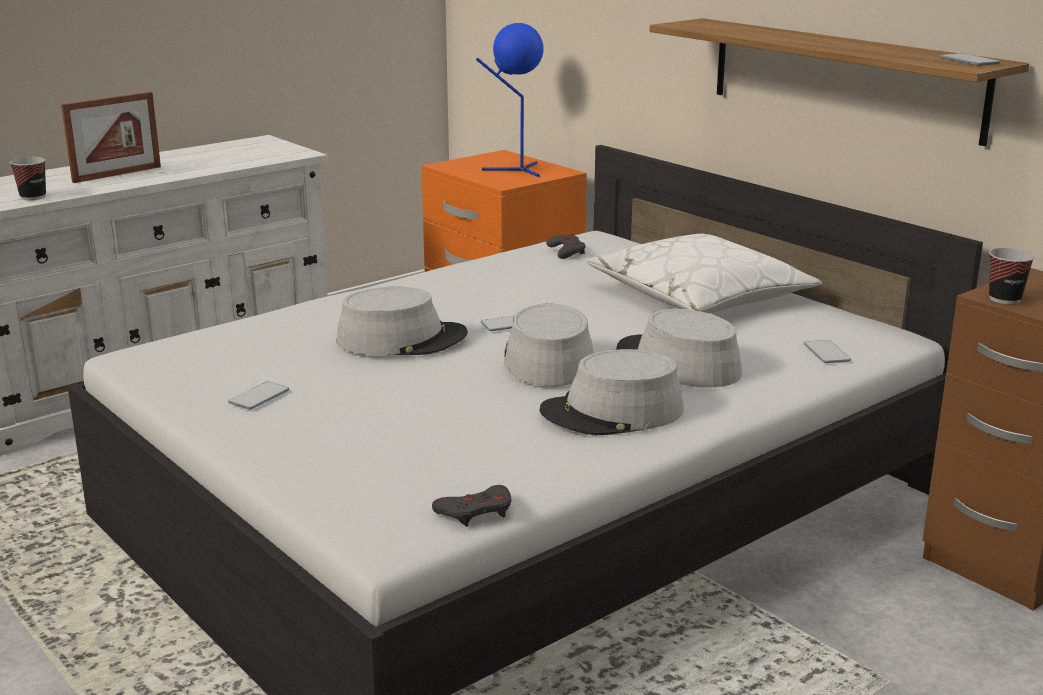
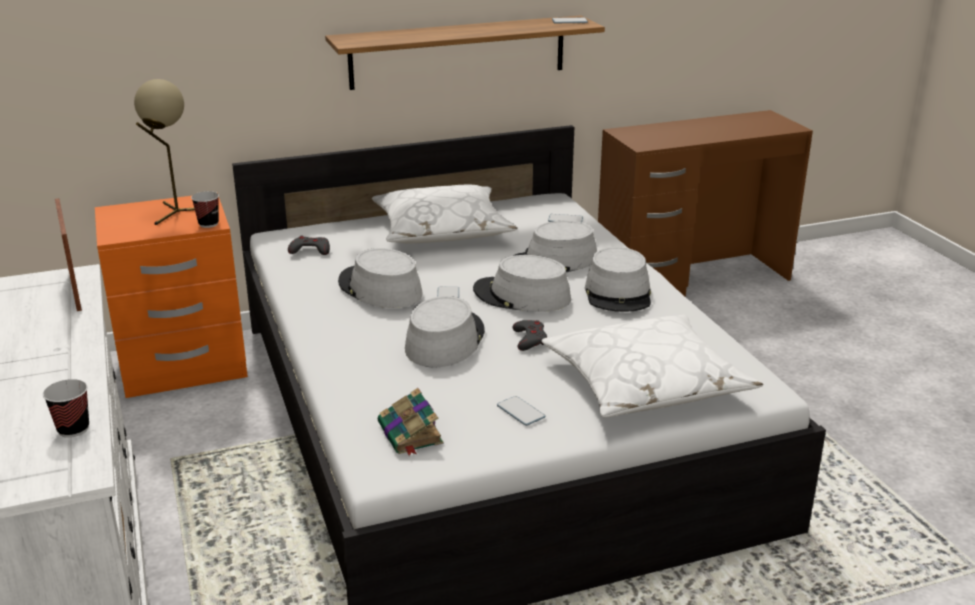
camera: 70 degrees left, 5 degrees up
picture frame [61,92,161,183] -> picture frame moved to [55,198,82,311]
grey game controller [432,485,511,527] -> grey game controller moved to [512,320,547,351]
blue table lamp [476,23,543,177] -> beige table lamp [134,79,195,225]
cup [989,248,1035,304] -> cup moved to [191,191,219,228]
none -> grey hat [338,248,423,308]
none -> book [378,388,443,456]
none -> white pillow [541,315,763,418]

